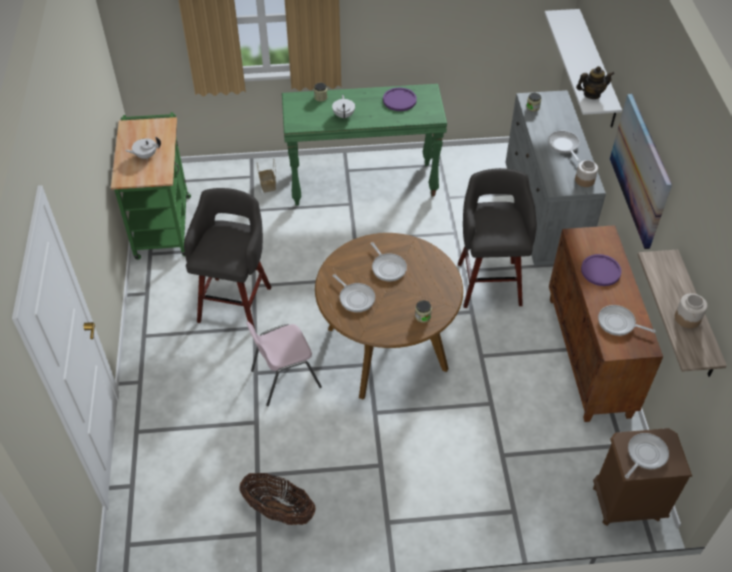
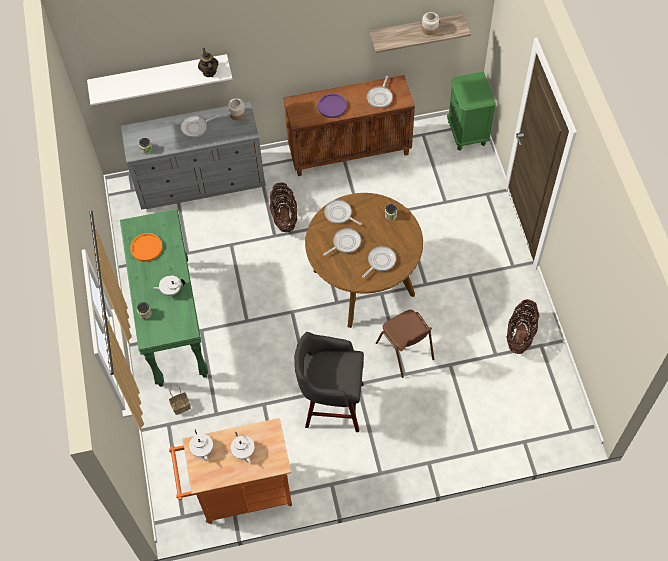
camera: 95 degrees left, 10 degrees up
green cart [111,112,191,260] -> orange cart [169,418,292,524]
pink chair [246,322,322,406] -> brown chair [376,309,434,378]
purple plate [383,88,417,111] -> orange plate [130,233,163,262]
grey stool [458,168,537,308] -> basket [270,183,297,232]
brown nightstand [593,428,692,526] -> green nightstand [447,71,496,151]
picture [610,94,672,249] -> none
frying pan [625,433,669,479] -> frying pan moved to [324,200,362,225]
none -> white teapot [189,429,213,462]

